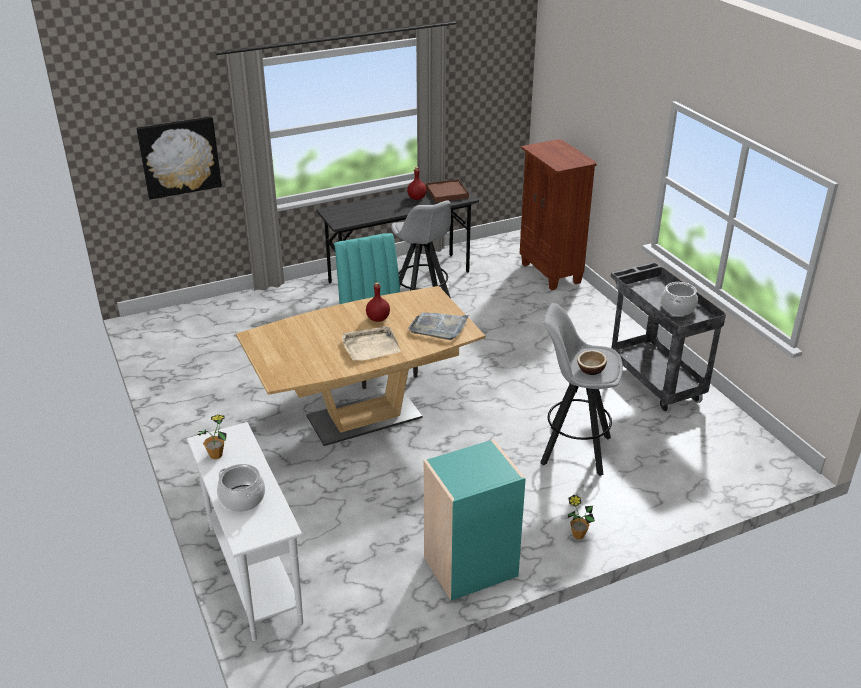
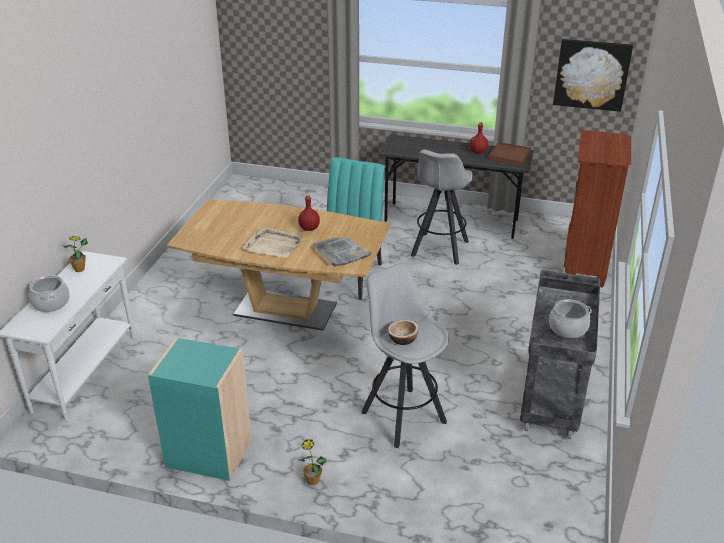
camera: 40 degrees right, 0 degrees up
picture [136,117,222,200] -> picture moved to [553,39,633,112]

